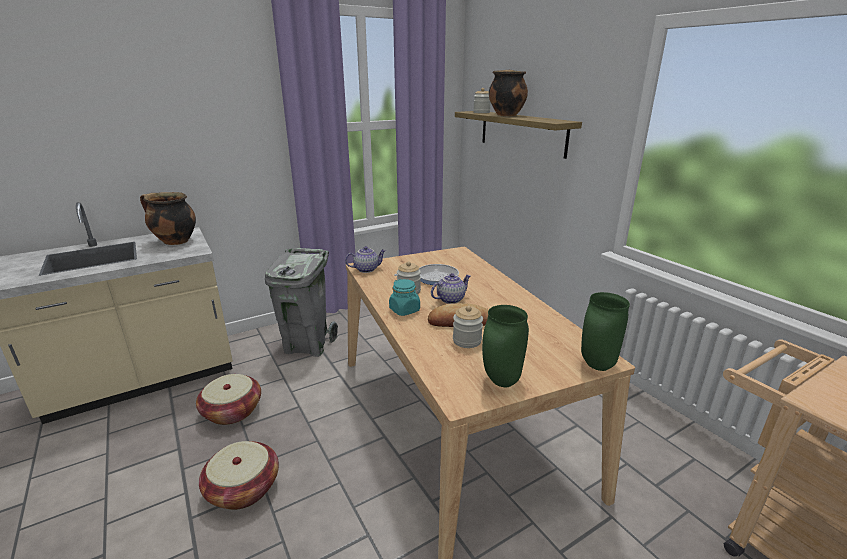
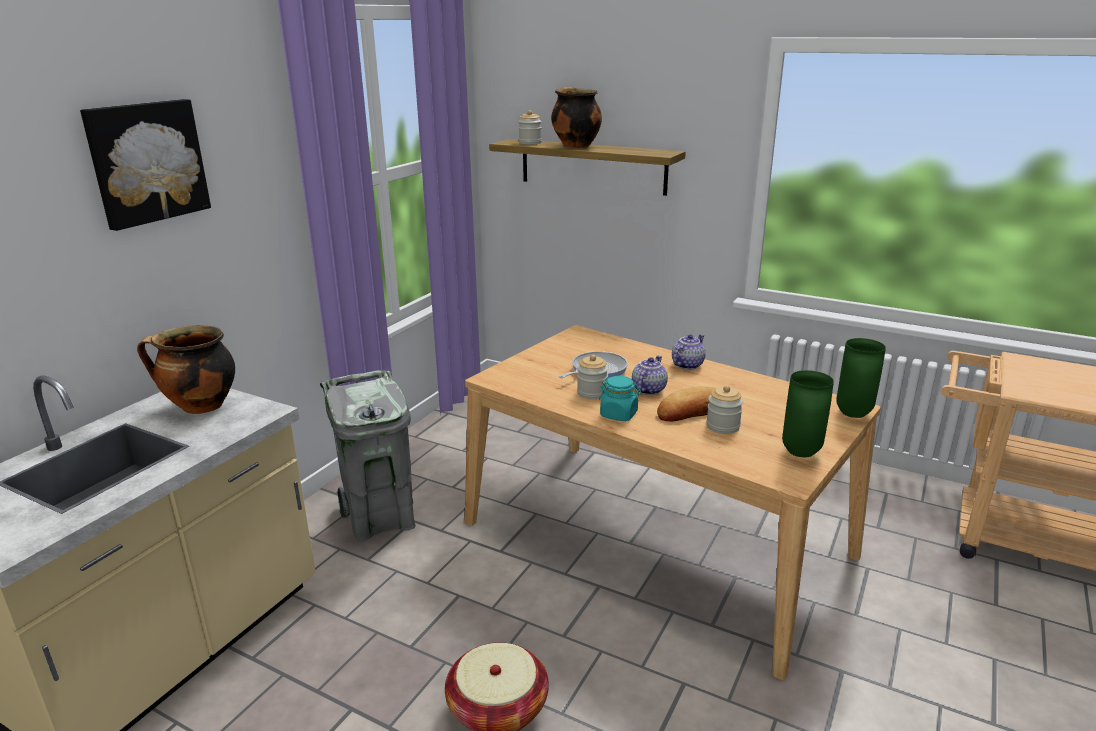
camera: 30 degrees left, 0 degrees up
basket [196,374,261,425] -> none
teapot [345,246,386,273] -> teapot moved to [672,334,706,369]
none -> picture [80,99,211,231]

